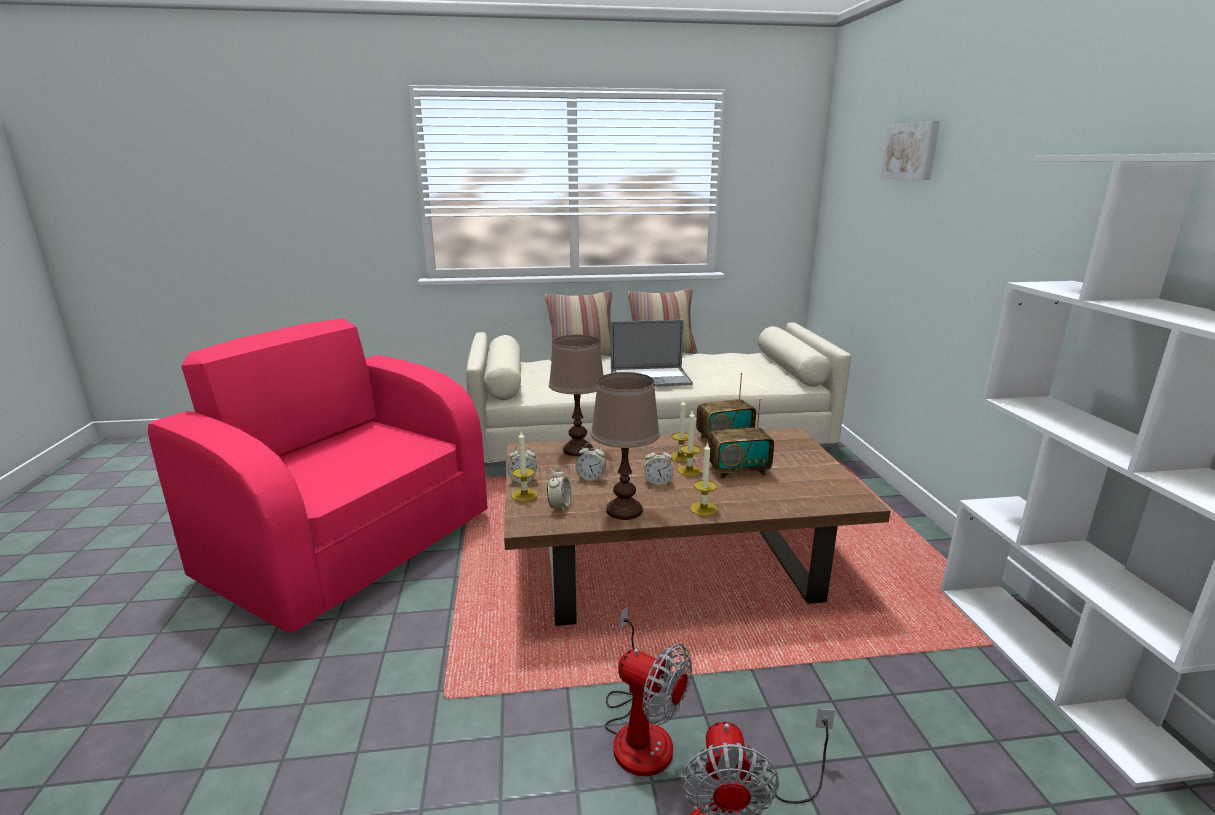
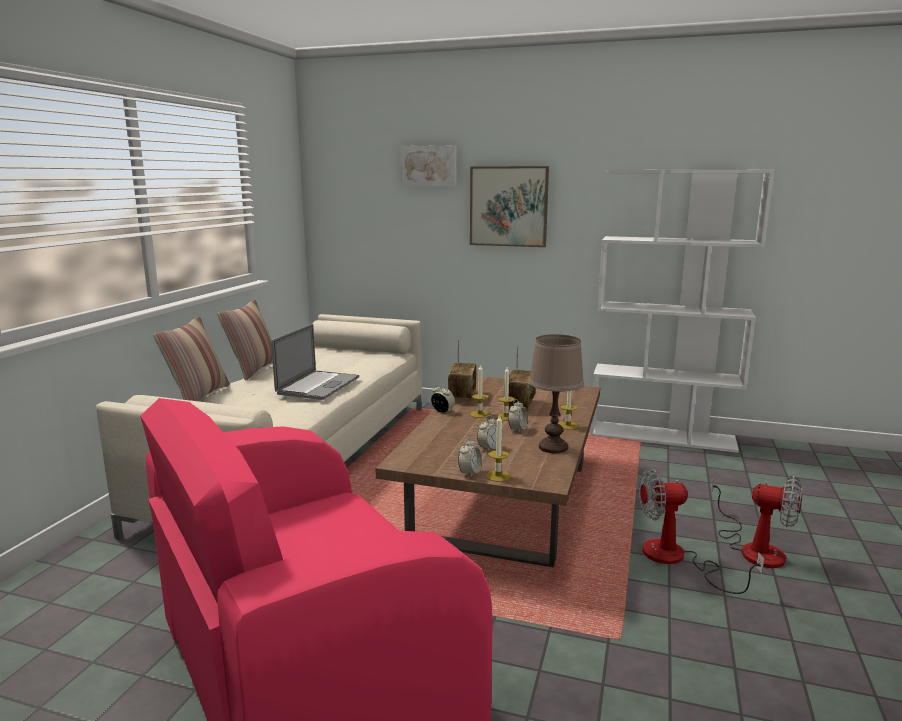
camera: 65 degrees left, 5 degrees down
alarm clock [547,468,571,511] -> alarm clock moved to [431,384,455,413]
brown table lamp [549,335,604,457] -> none
fan [605,606,692,776] -> fan turned 150 degrees counterclockwise [639,469,764,594]
none -> picture [470,166,549,247]

